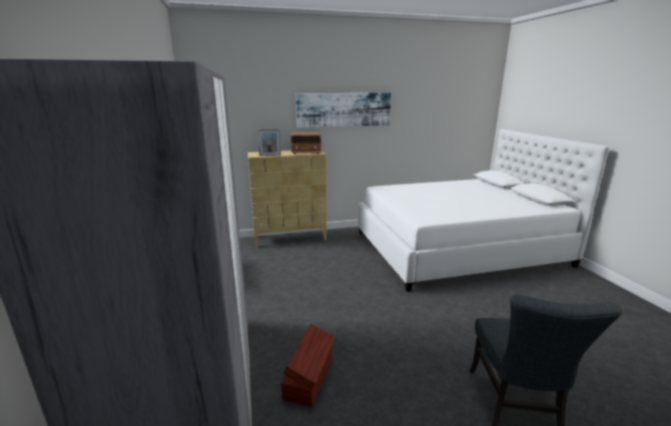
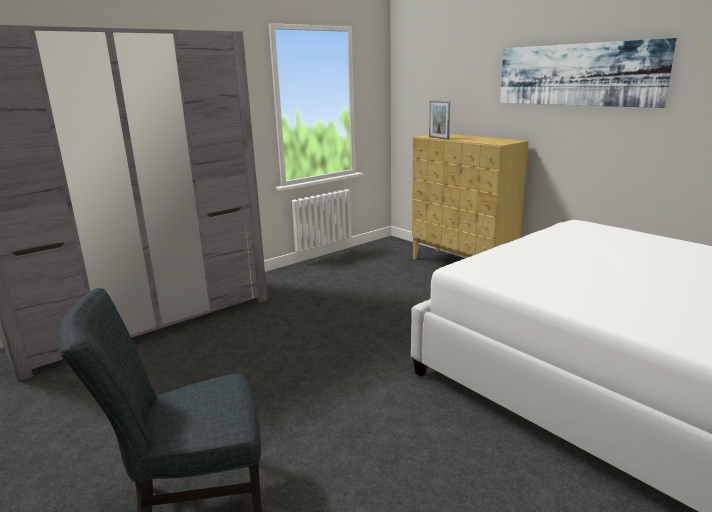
camera: 65 degrees right, 0 degrees up
brown storage box [281,324,335,407] -> none
radio [290,132,322,154] -> none

